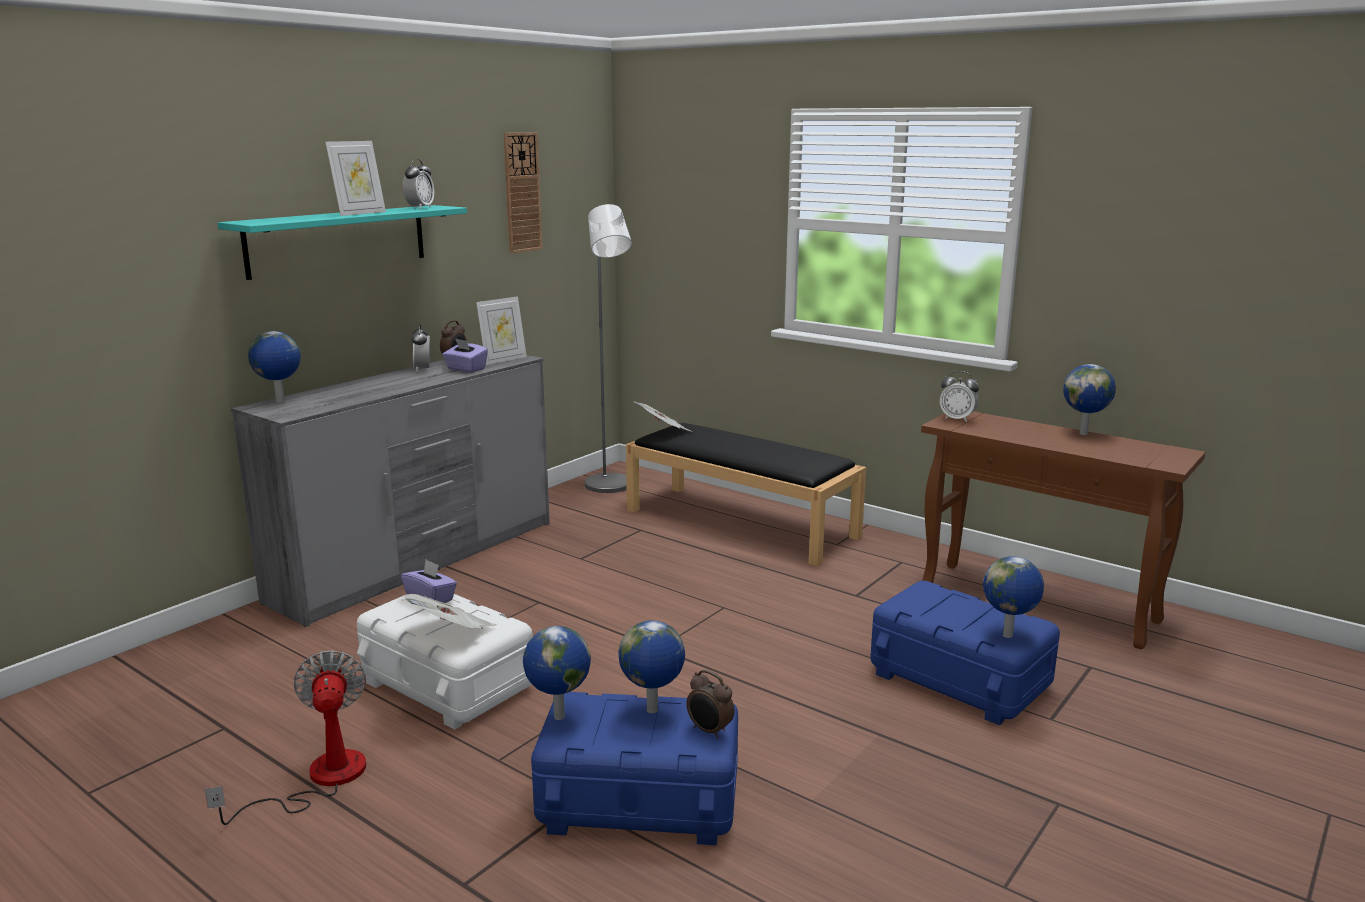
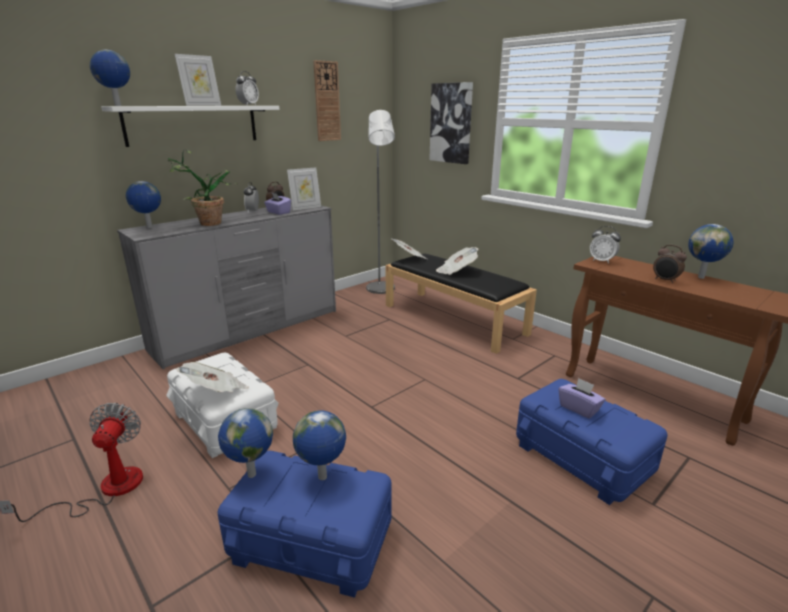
camera: 10 degrees right, 5 degrees up
turquoise shelf [218,205,467,280] -> white shelf [101,106,280,147]
purple tissue box [401,560,457,603] -> purple tissue box moved to [559,378,605,419]
alarm clock [686,670,734,739] -> alarm clock moved to [653,245,687,283]
globe [983,556,1044,638] -> globe moved to [90,50,130,106]
none -> potted plant [168,149,238,226]
none -> picture [429,82,473,164]
none -> newspaper [436,247,479,275]

